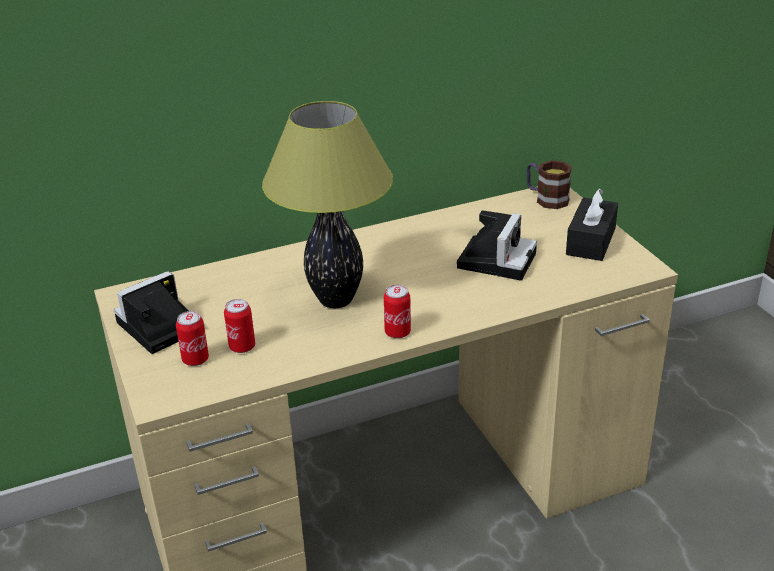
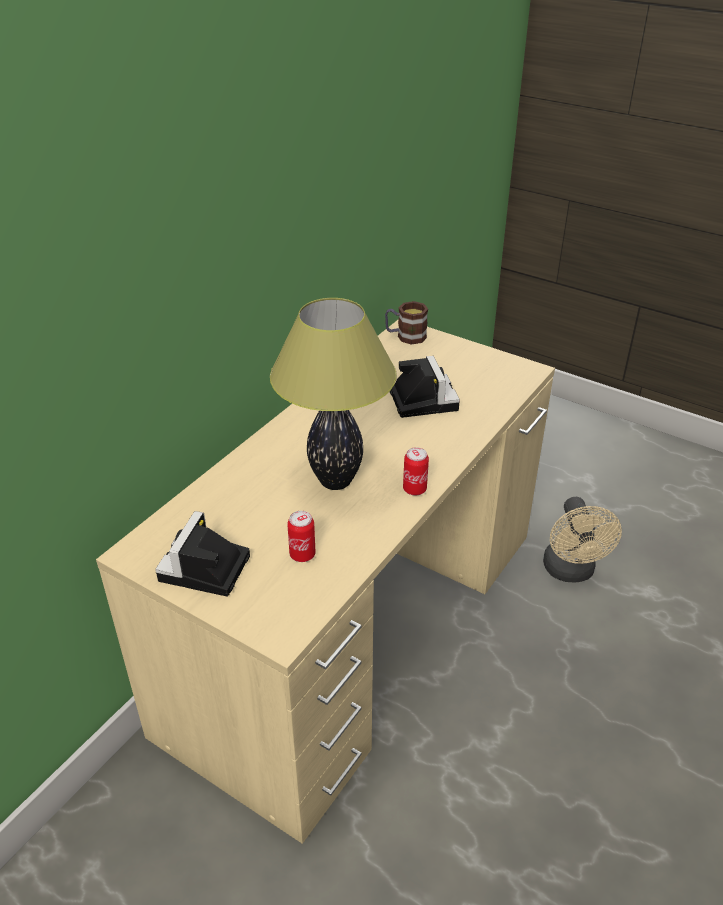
camera: 35 degrees left, 5 degrees up
can [176,311,209,366] -> none
black tissue box [566,188,618,261] -> none
none -> beige fan [543,497,622,582]

